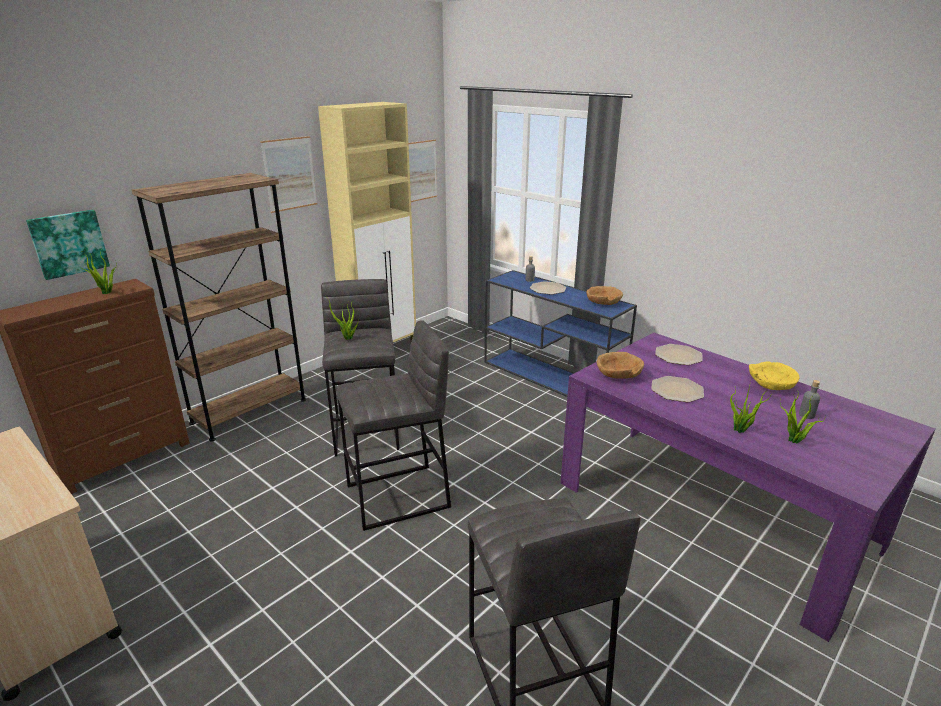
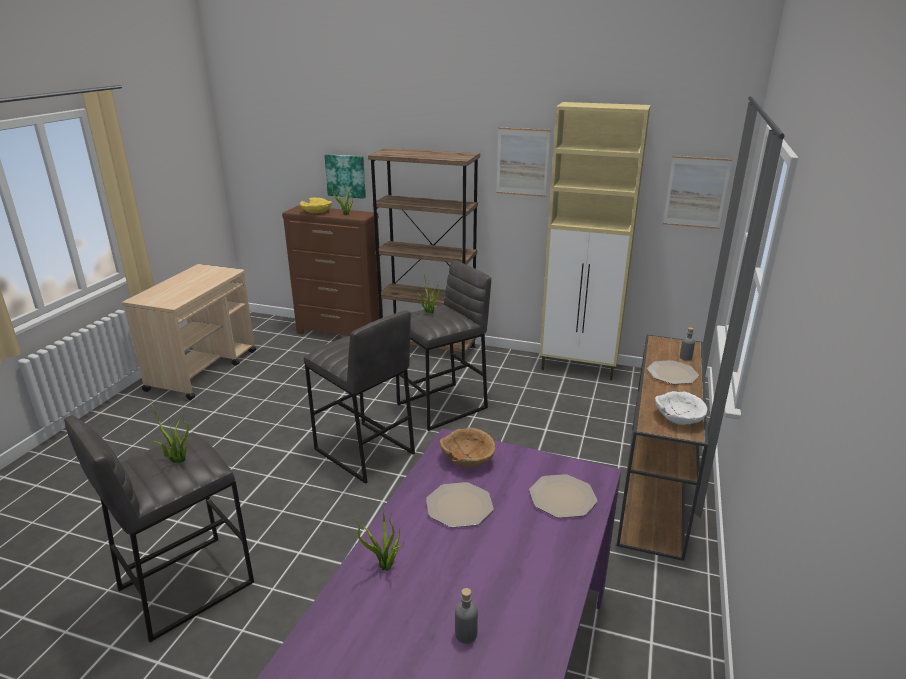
camera: 65 degrees right, 0 degrees up
blue console table [484,270,637,397] -> brown console table [617,335,708,561]
brown bowl [586,286,623,305] -> white bowl [655,391,708,425]
yellow bowl [749,361,800,390] -> yellow bowl moved to [300,198,332,213]
potted plant [780,393,826,443] -> potted plant moved to [146,399,189,463]

